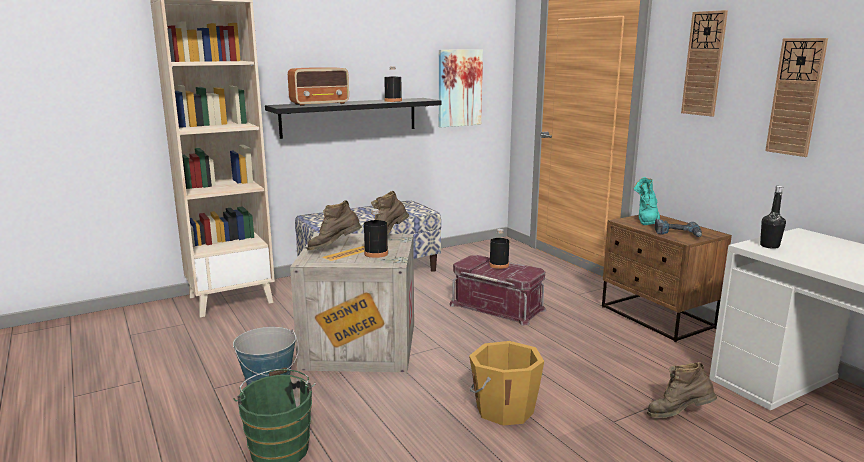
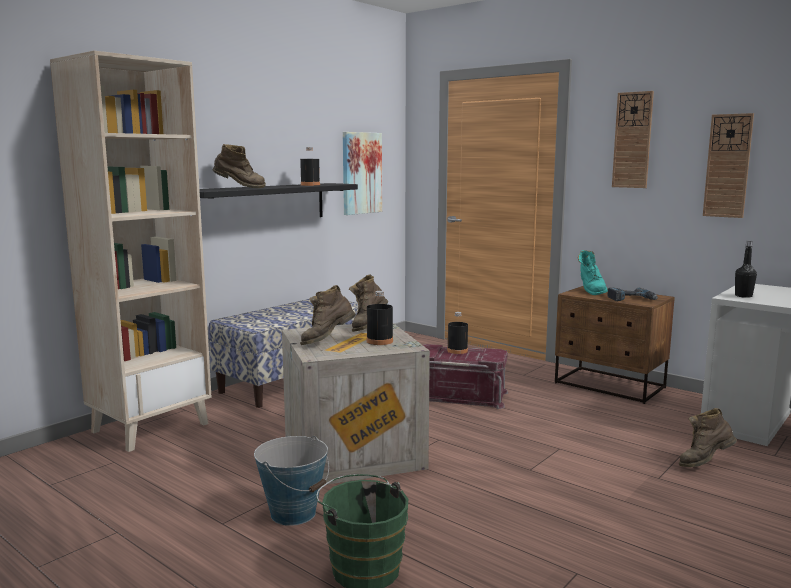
camera: 20 degrees left, 5 degrees down
radio [288,67,349,106] -> brown boot [213,144,266,188]
orange bucket [469,341,544,426] -> none

